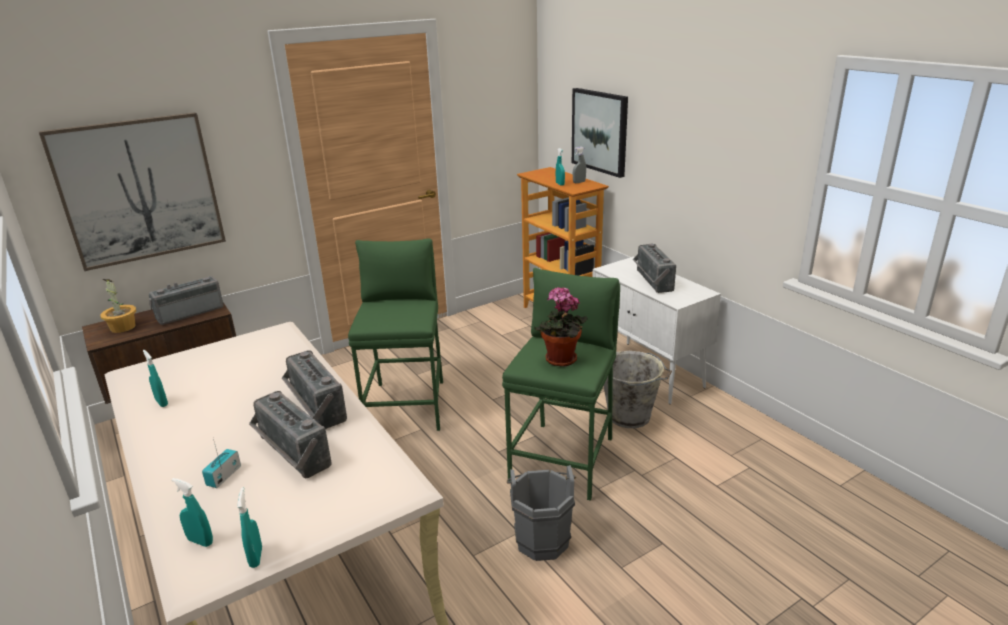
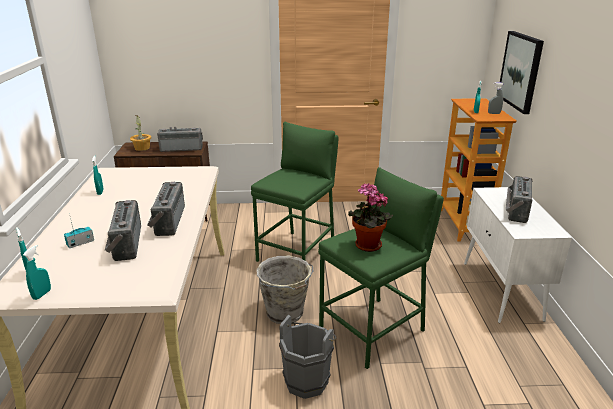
camera: 30 degrees right, 0 degrees up
picture [39,112,226,271] -> none
grey bucket [604,351,672,428] -> grey bucket moved to [256,256,313,324]

